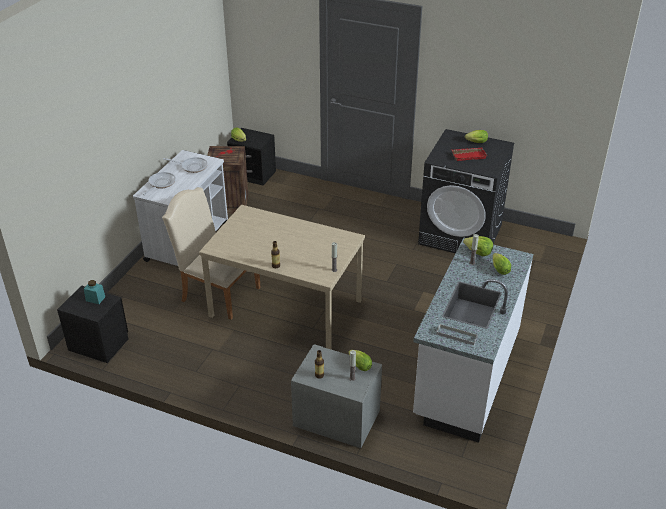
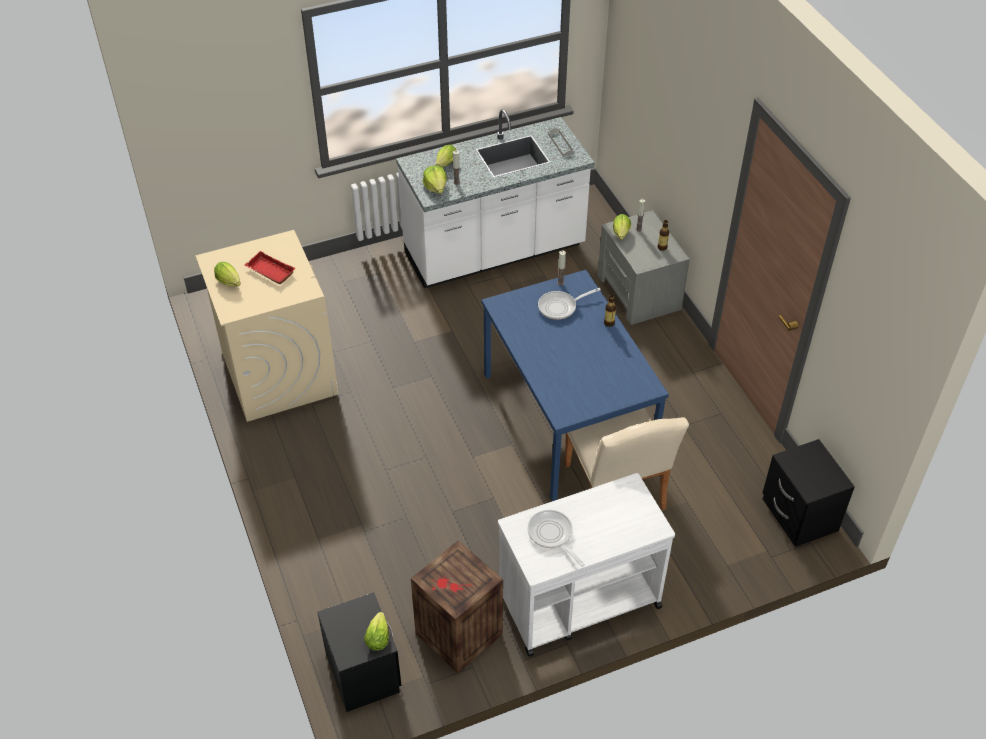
camera: 135 degrees left, 10 degrees up
turquoise jar [84,280,105,304] -> none
frying pan [143,172,176,195] -> frying pan moved to [538,288,601,320]
beige dining table [199,205,365,350] -> blue dining table [481,270,669,501]
black washing machine [418,129,514,253] -> beige washing machine [195,230,338,422]

